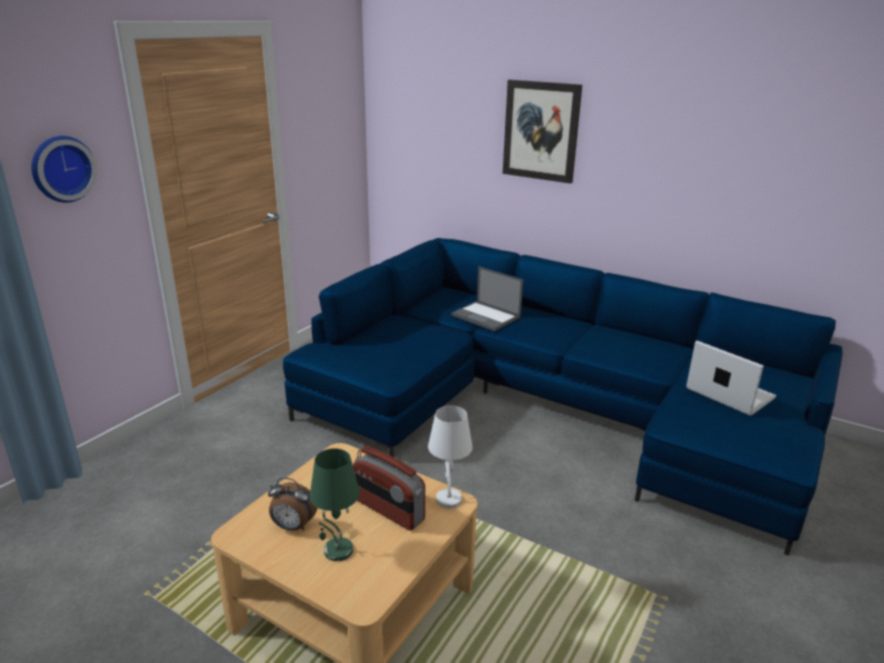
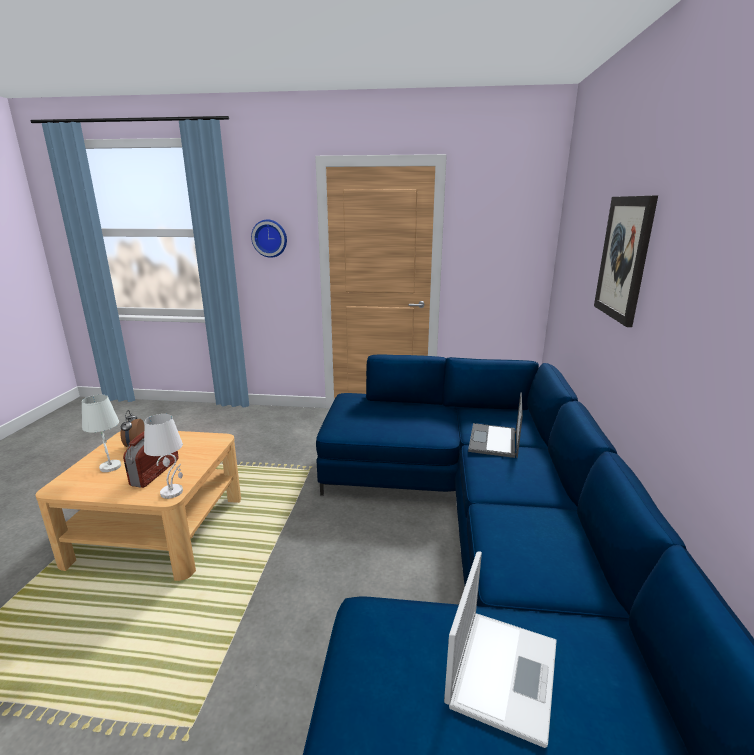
camera: 65 degrees right, 5 degrees down
green table lamp [310,448,360,561] -> white table lamp [82,395,121,472]

